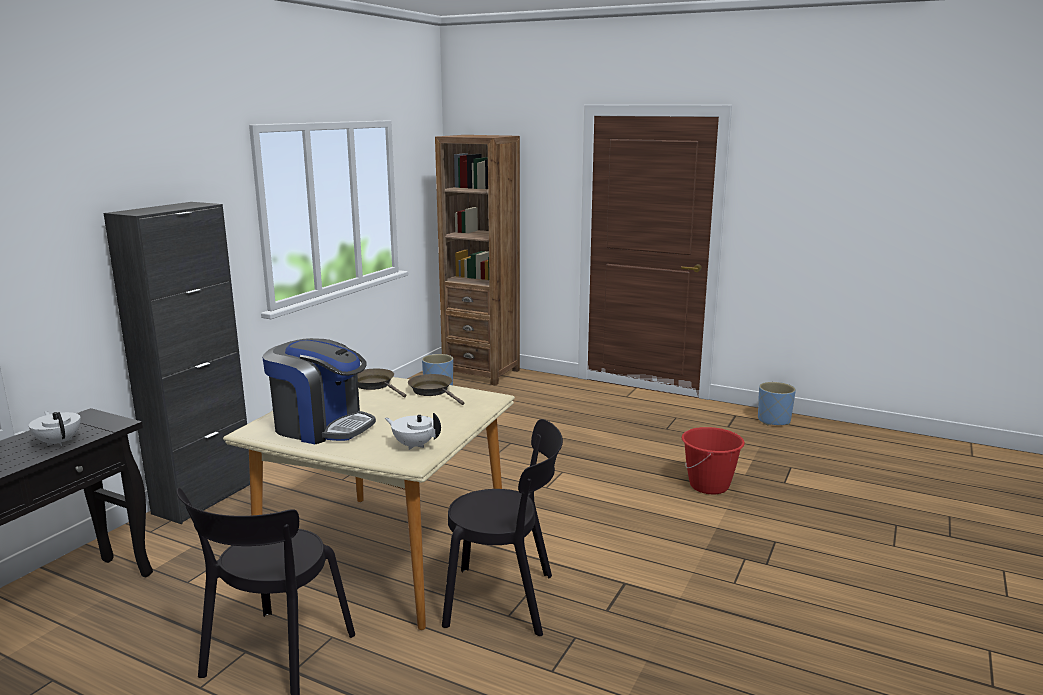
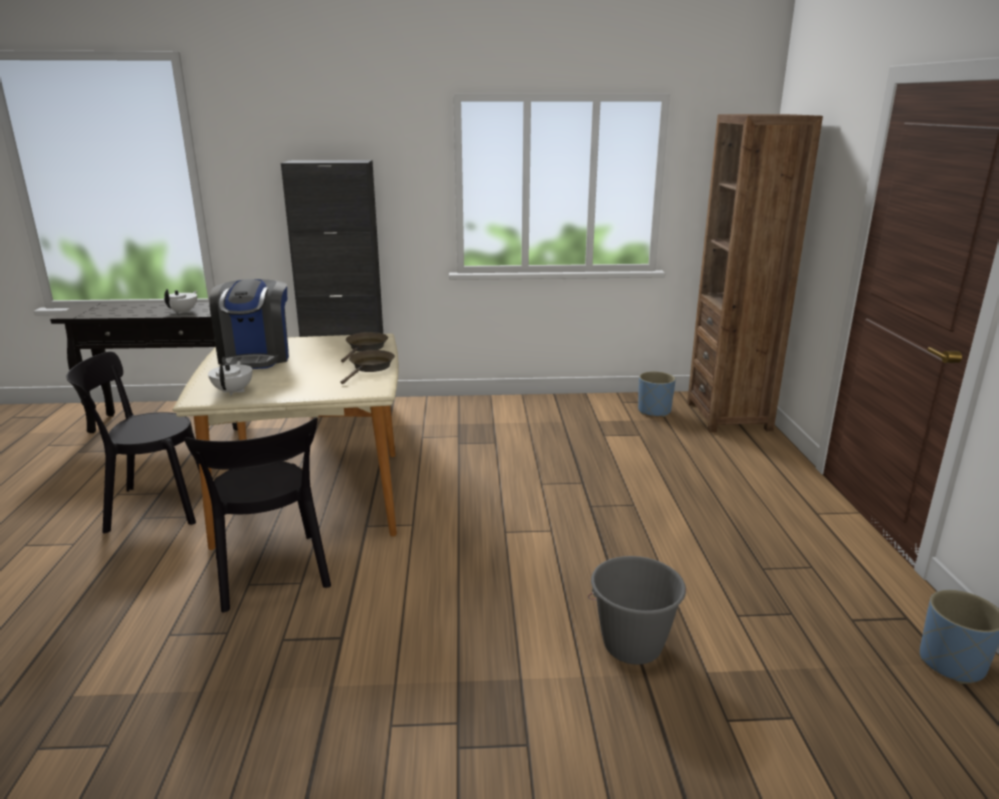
camera: 60 degrees right, 5 degrees up
red bucket [682,427,745,494] -> grey bucket [588,556,686,665]

